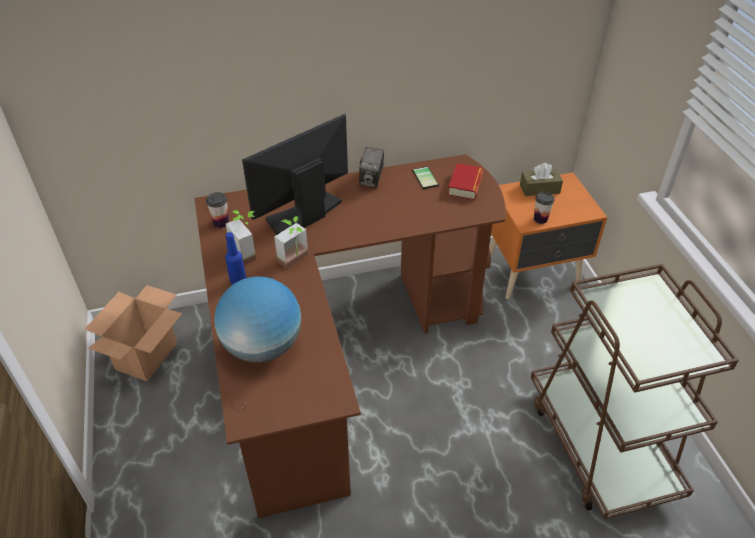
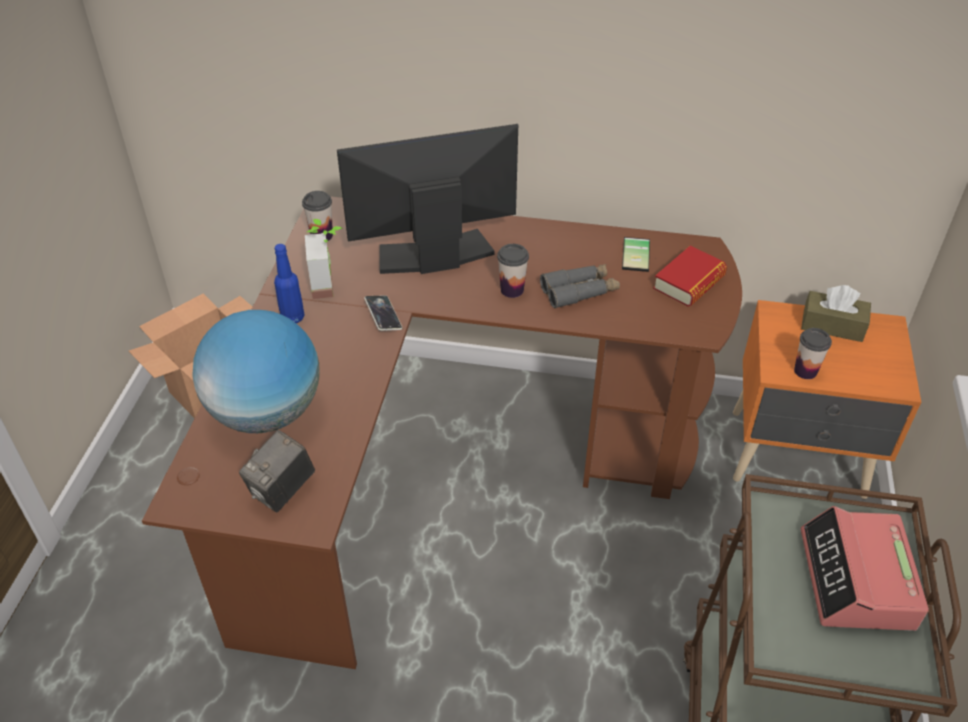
camera: 25 degrees right, 0 degrees up
potted plant [274,216,309,269] -> phone [364,295,402,331]
camera [359,147,384,188] -> camera moved to [239,430,315,512]
none -> cup [497,244,529,298]
none -> grey binoculars [540,264,620,308]
none -> alarm clock [801,506,929,631]

